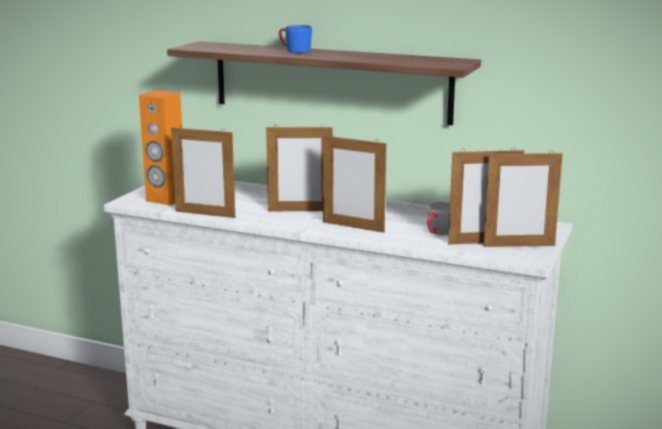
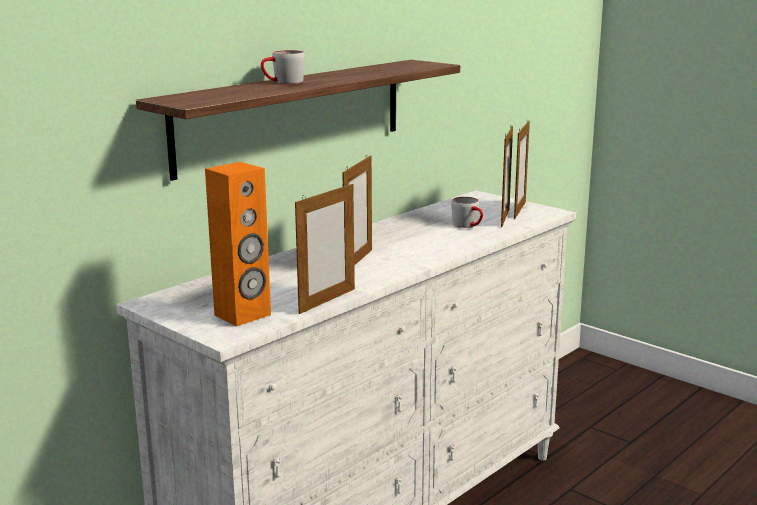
camera: 70 degrees left, 0 degrees up
blue mug [279,25,312,53] -> grey mug [261,50,305,84]
picture frame [323,133,386,233] -> none

